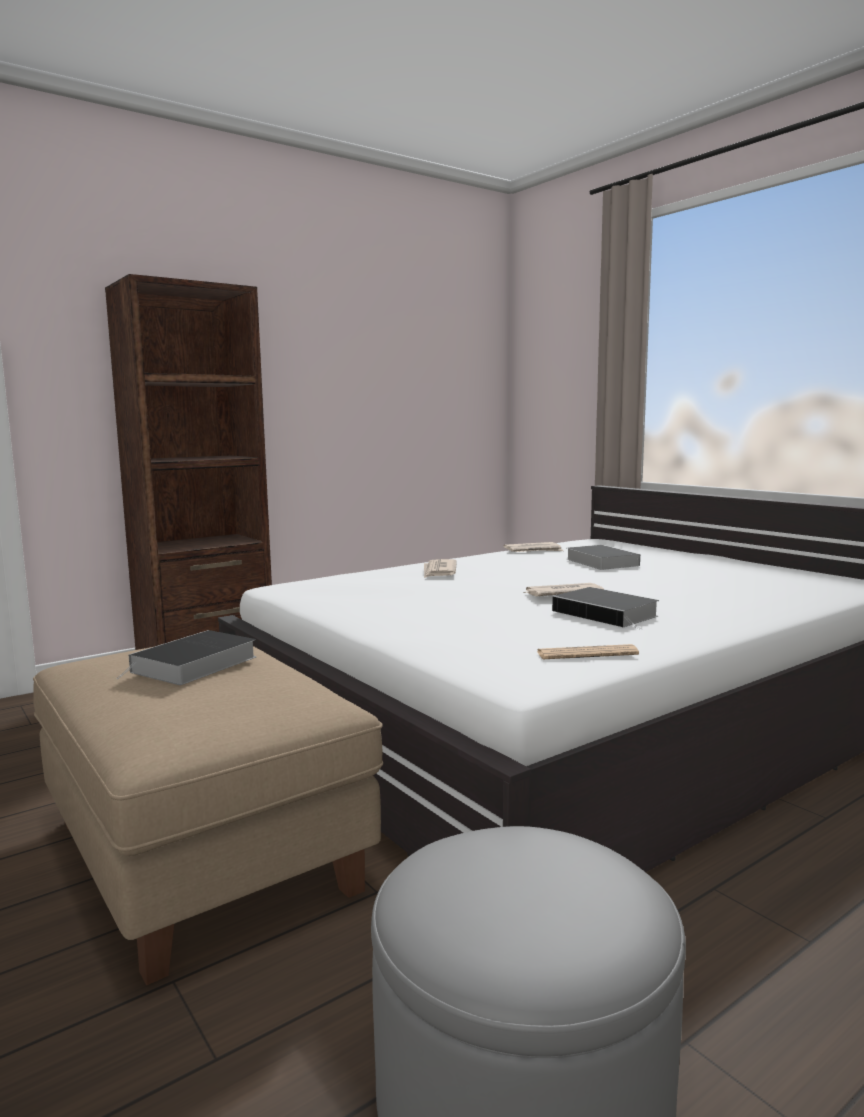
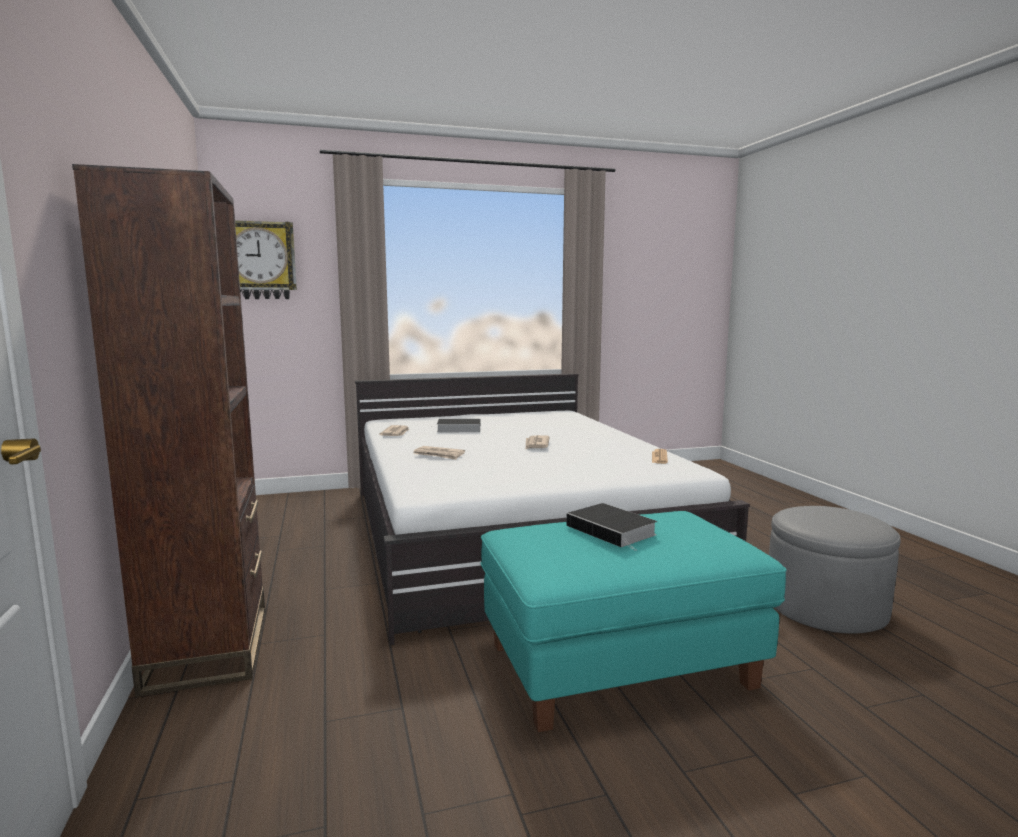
camera: 70 degrees left, 0 degrees up
beige ottoman [33,646,383,985] -> turquoise ottoman [480,511,787,732]
book [552,587,659,630] -> none
none -> wall clock [235,220,297,299]

